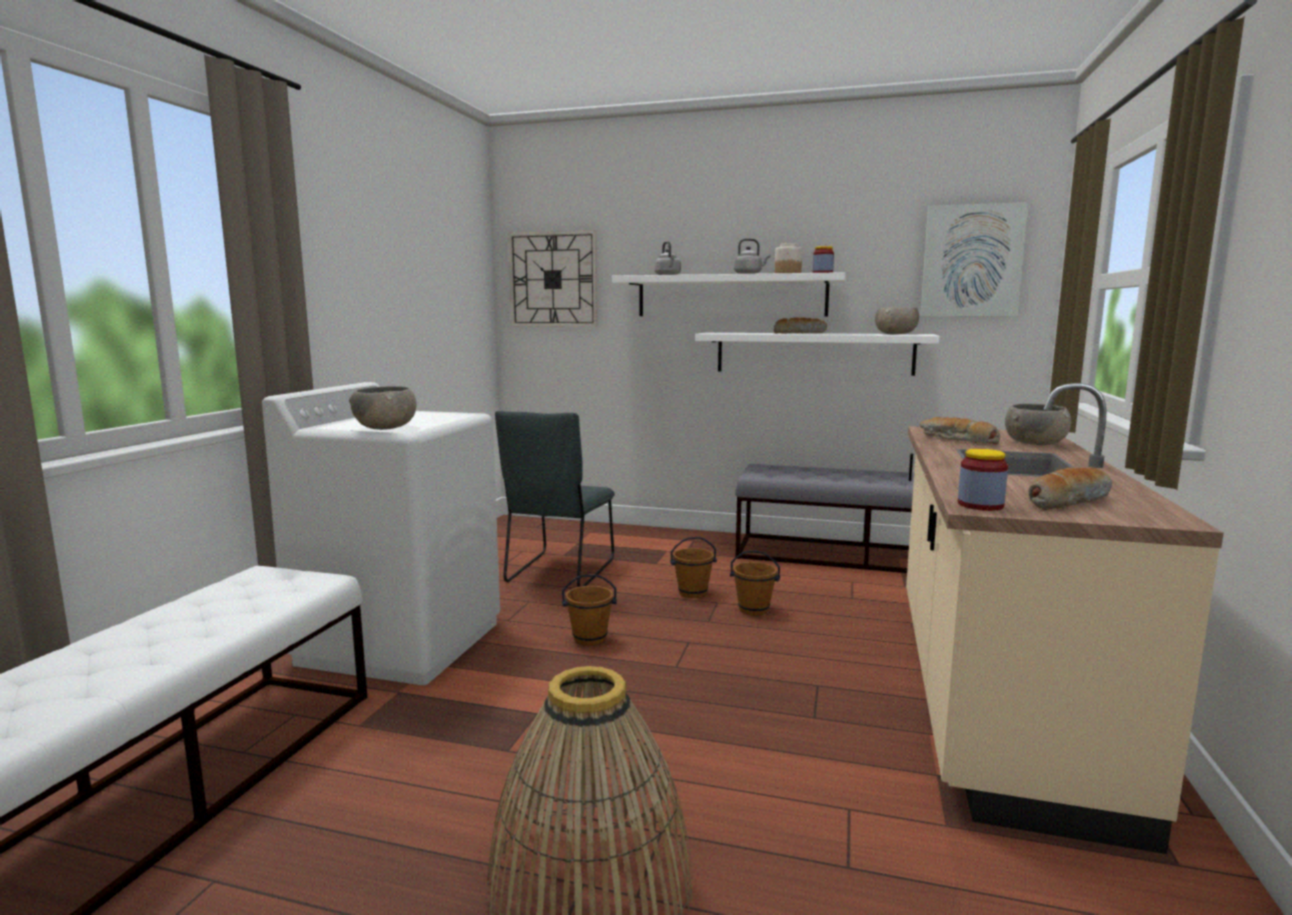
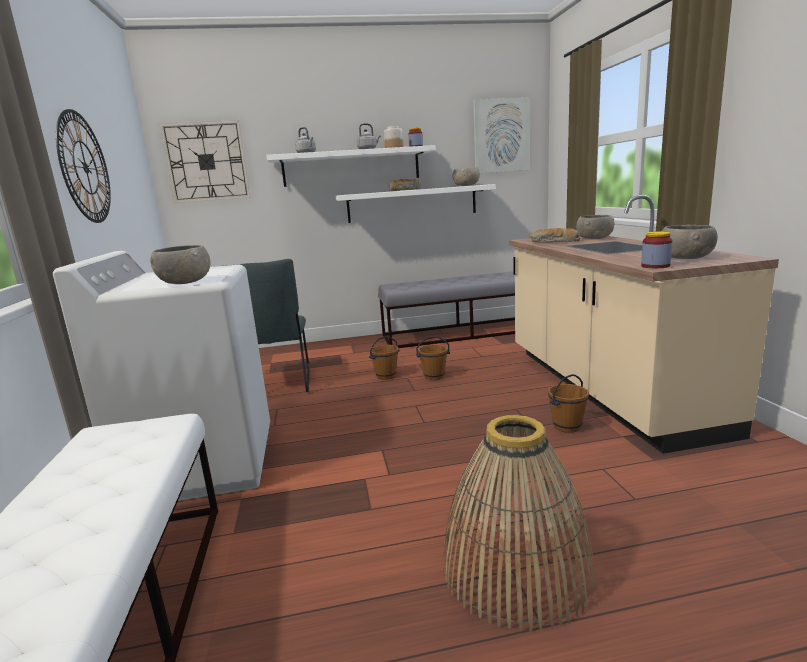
camera: 25 degrees left, 5 degrees up
brown bucket [562,574,617,646] -> brown bucket moved to [548,374,589,433]
bread [1028,468,1112,510] -> grey bowl [662,225,718,259]
none -> wall clock [56,109,111,223]

